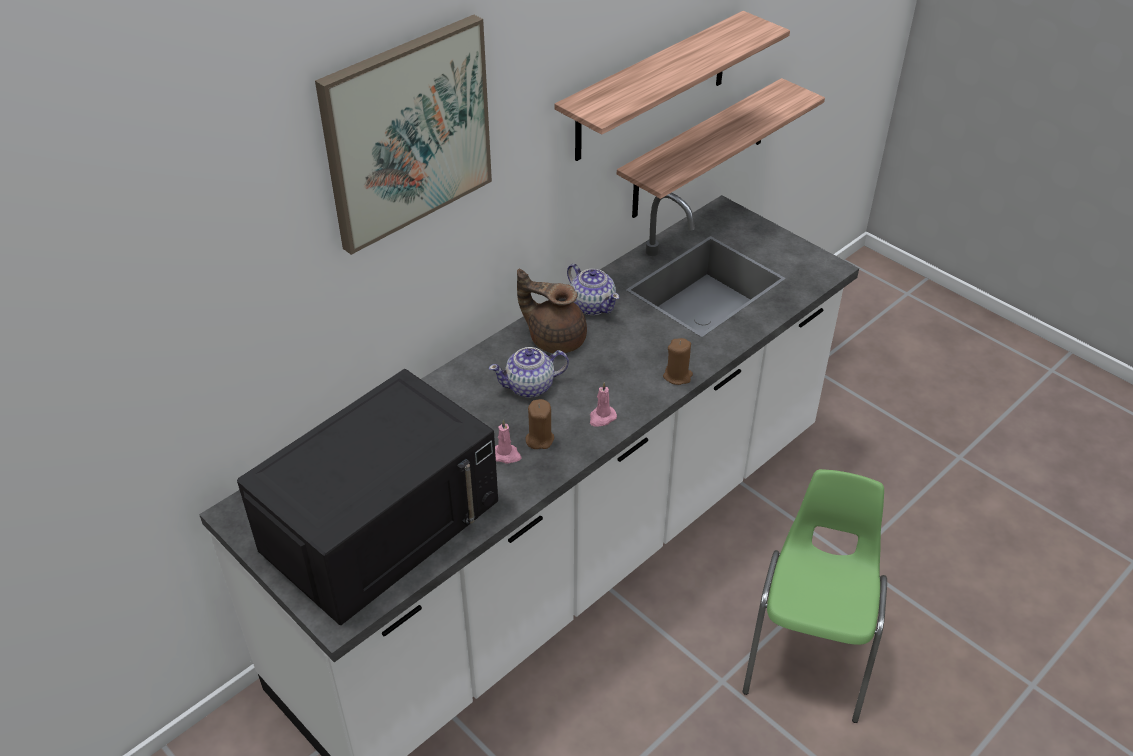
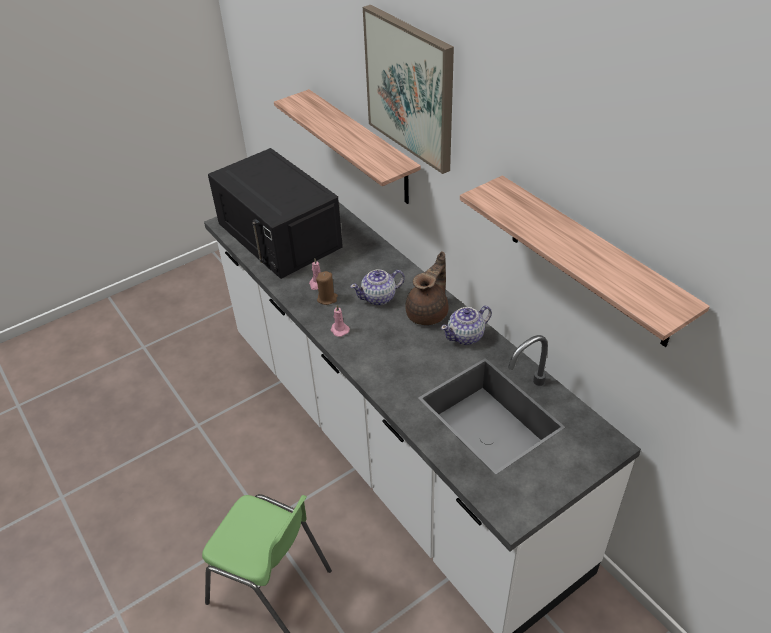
camera: 100 degrees right, 0 degrees up
teapot [489,347,569,398] -> teapot turned 105 degrees counterclockwise [350,269,404,305]
shelf [617,78,825,218] -> shelf moved to [274,89,421,204]
brown candle [663,338,693,385] -> none

